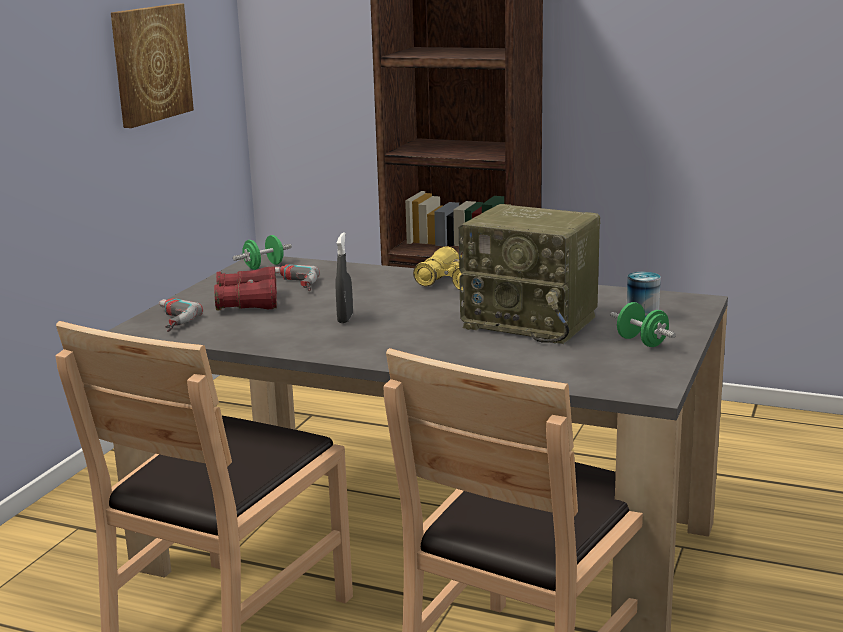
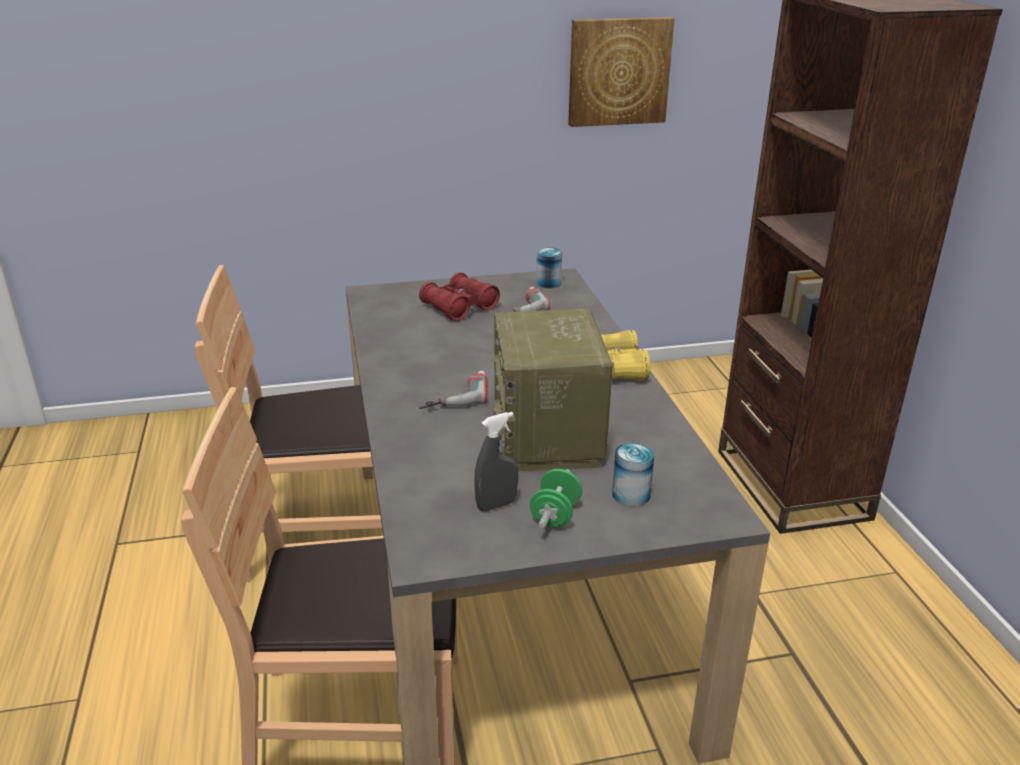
camera: 55 degrees right, 10 degrees up
power drill [159,298,203,332] -> power drill moved to [419,370,488,409]
green dumbbell [233,235,292,270] -> can [536,247,562,288]
grey spray bottle [336,232,353,323] -> grey spray bottle moved to [474,412,518,511]

